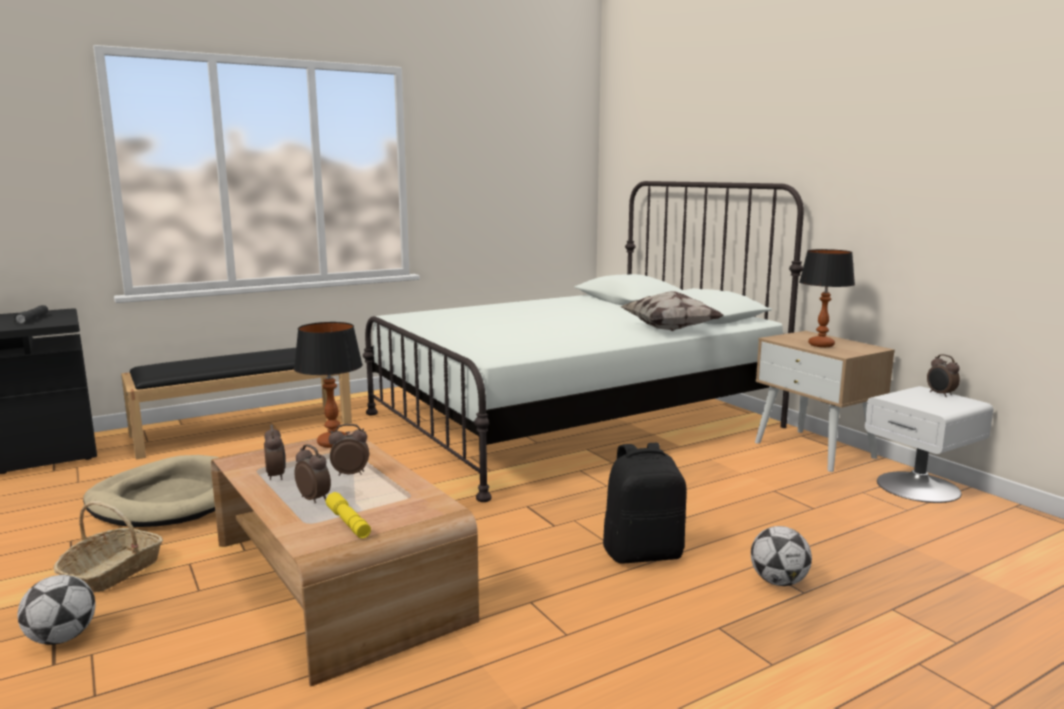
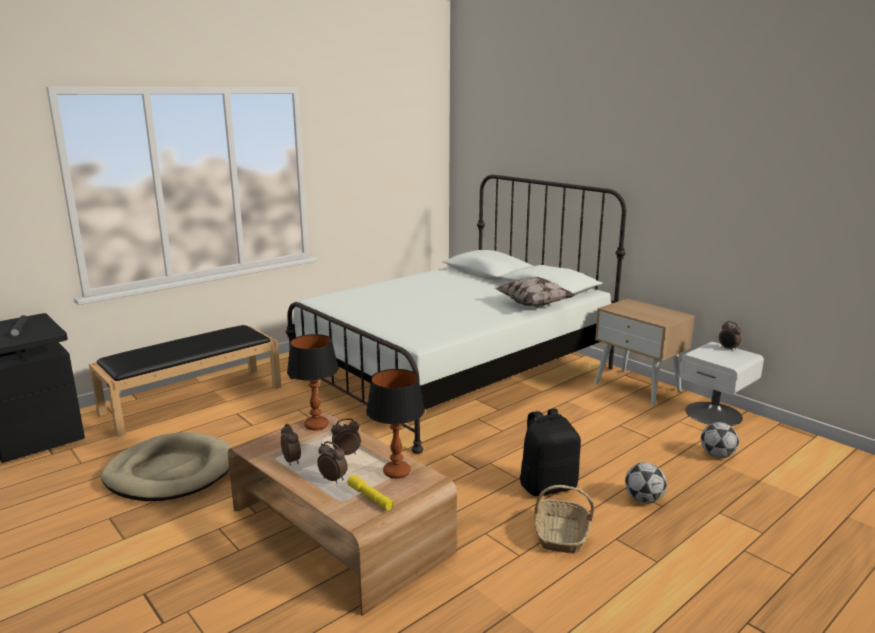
camera: 10 degrees left, 5 degrees up
football [17,575,95,645] -> football moved to [701,422,739,458]
basket [53,501,163,592] -> basket moved to [534,485,594,554]
table lamp [799,249,855,347] -> table lamp moved to [366,369,425,479]

